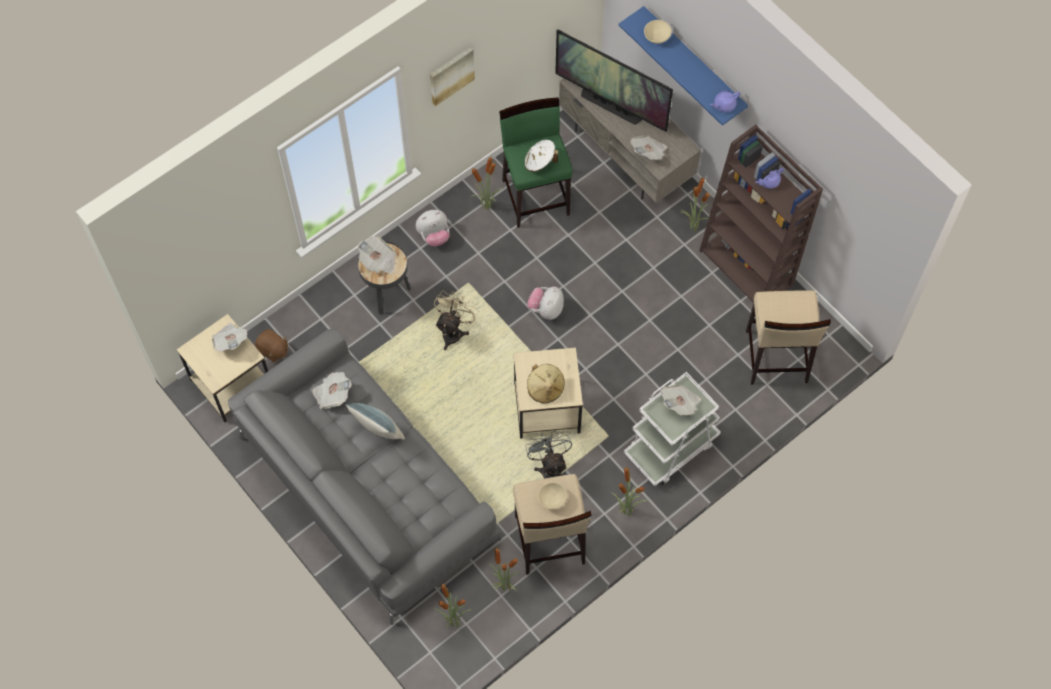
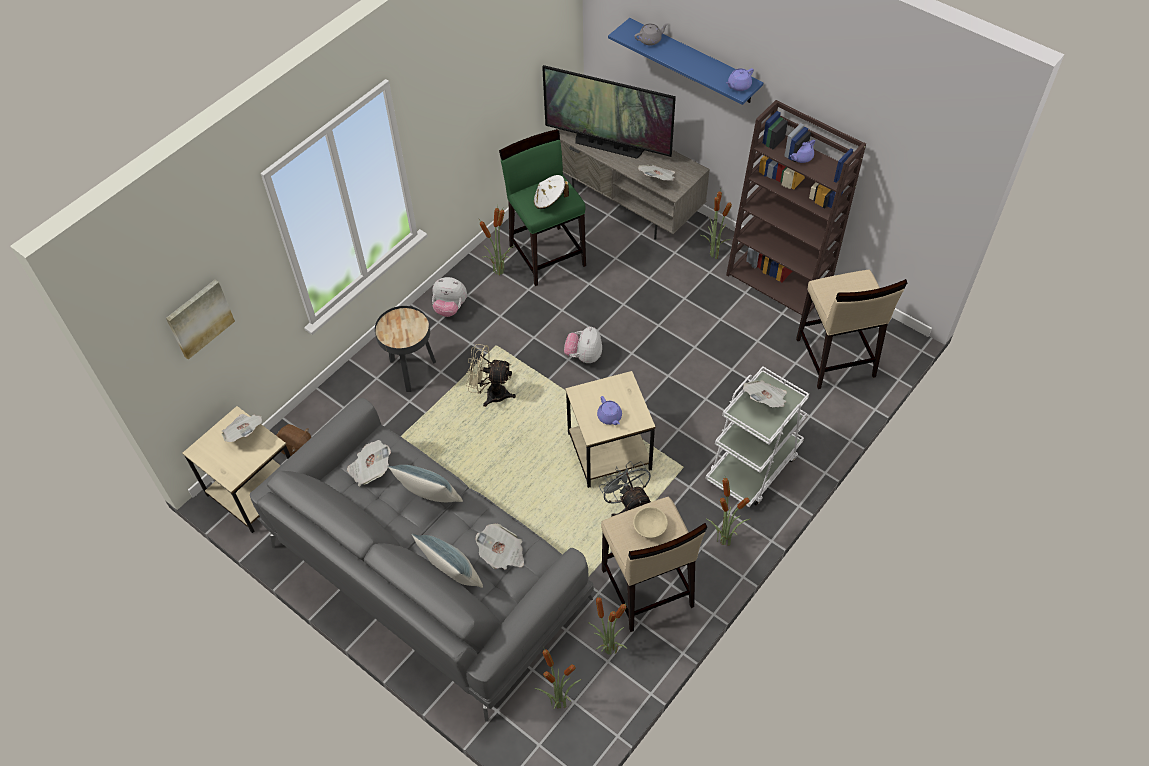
camera: 10 degrees left, 10 degrees down
newspaper [358,236,396,274] -> newspaper moved to [475,524,524,570]
plush toy [416,210,449,246] -> plush toy turned 45 degrees clockwise [432,277,467,317]
picture [430,47,475,106] -> picture moved to [166,280,235,360]
beige fan [434,290,478,350] -> beige fan turned 90 degrees counterclockwise [466,344,516,407]
beige hat [527,364,565,404] -> purple teapot [597,396,622,425]
beige bowl [644,20,672,44] -> grey teapot [634,23,668,46]
none -> pillow [412,534,483,588]

